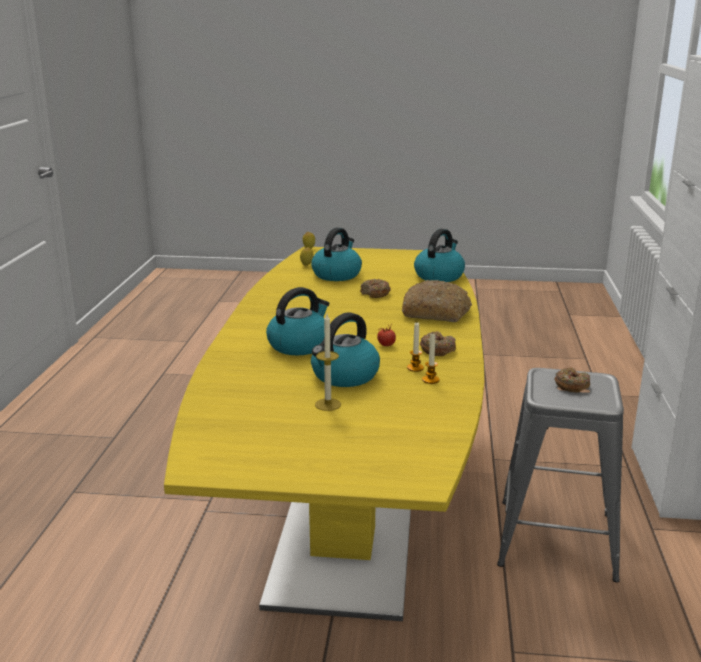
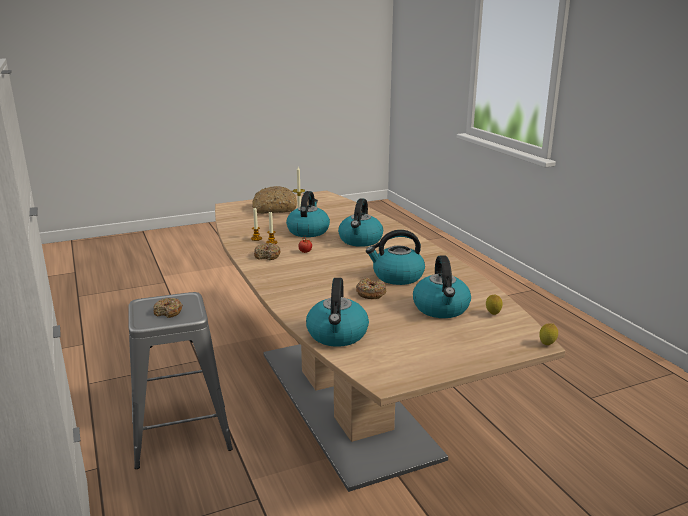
camera: 150 degrees right, 0 degrees up
yellow dining table [164,246,484,621] -> brown dining table [215,190,565,492]
bread [402,280,472,322] -> bread moved to [252,186,297,214]
none -> kettle [366,230,425,285]

